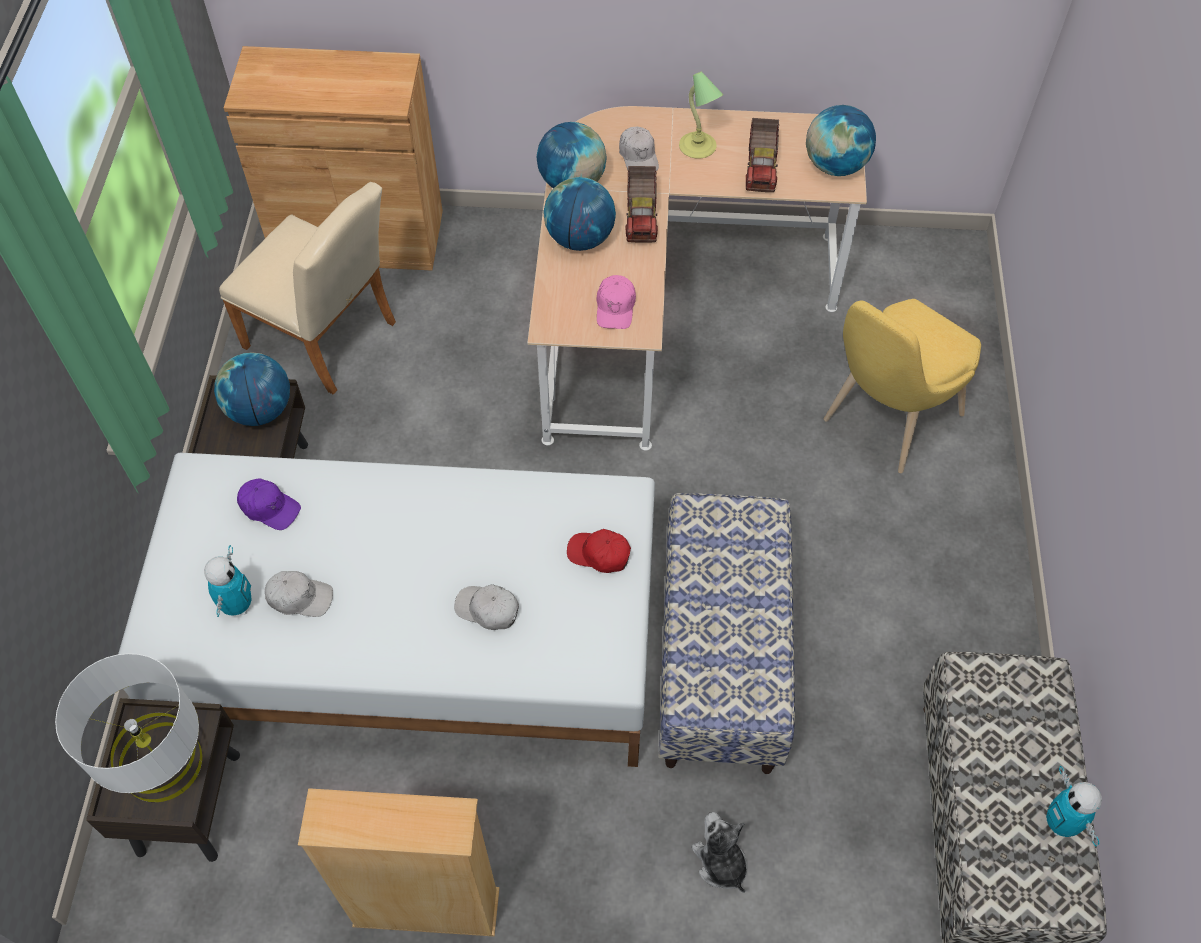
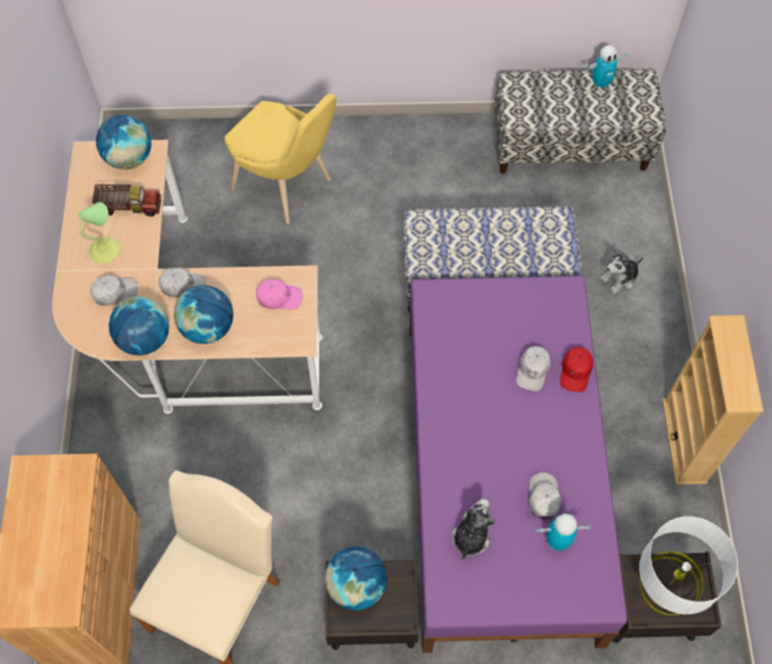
camera: 95 degrees left, 5 degrees up
white bed [118,453,655,767] -> purple bed [409,276,627,653]
purple cap [237,478,301,530] -> plush toy [452,499,497,560]
red cap [567,529,631,573] -> red cap moved to [560,347,593,392]
toy truck [625,166,658,243] -> white cap [159,267,206,298]

